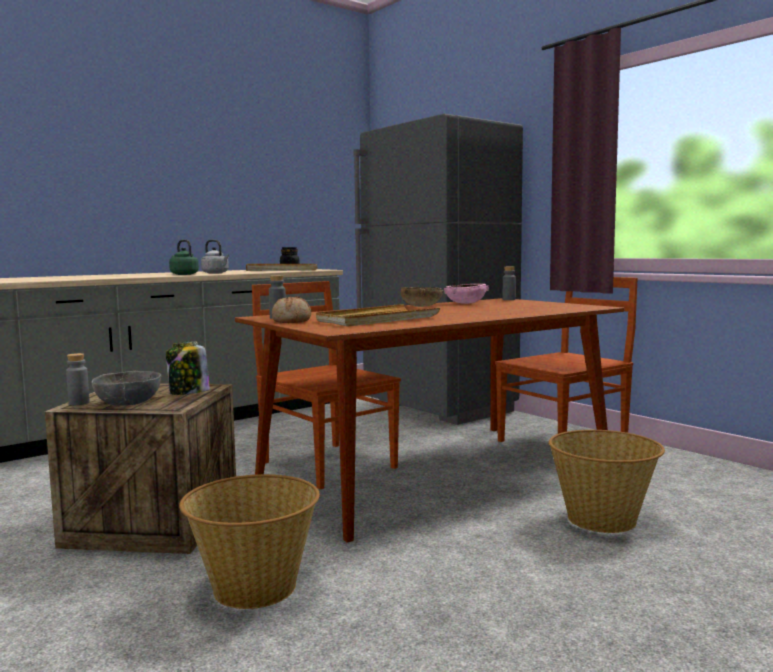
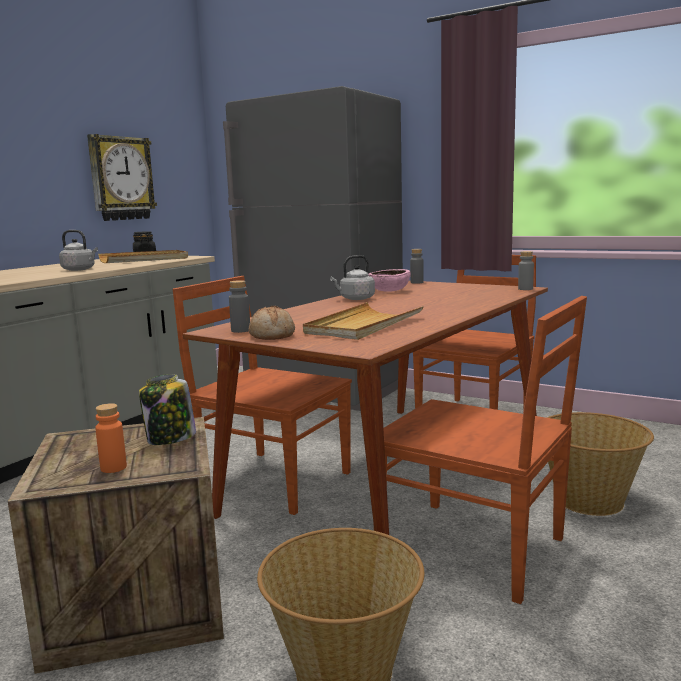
camera: 20 degrees left, 5 degrees up
grey bottle [66,353,89,405] -> grey bottle moved to [518,251,534,290]
grey bowl [92,371,161,406] -> orange bottle [95,403,127,473]
green kettle [169,240,199,275] -> none
brown bowl [401,287,444,307] -> grey kettle [330,255,375,300]
none -> wall clock [87,134,157,221]
none -> brown chair [383,296,587,604]

